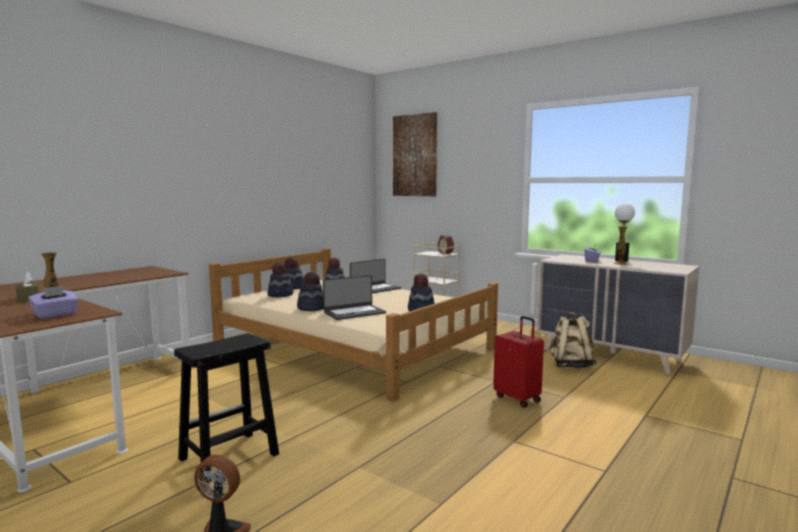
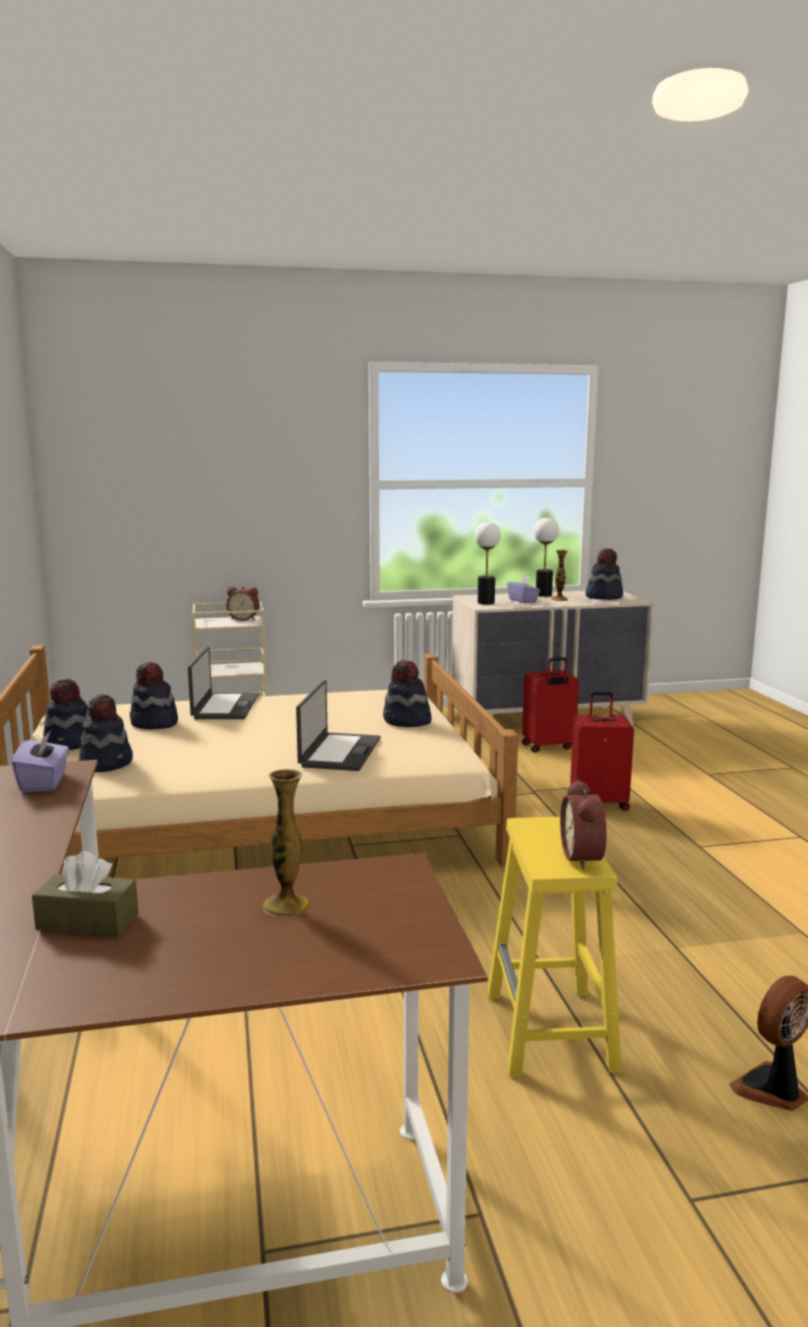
camera: 50 degrees left, 5 degrees up
purple tissue box [28,285,79,319] -> purple tissue box moved to [12,730,69,792]
black stool [174,333,279,483] -> yellow stool [487,817,622,1077]
hat [297,272,323,311] -> hat moved to [586,548,623,600]
picture [393,112,437,196] -> none
beige backpack [550,312,597,369] -> red suitcase [522,657,579,753]
none -> table lamp [475,522,501,605]
none -> alarm clock [560,779,607,870]

